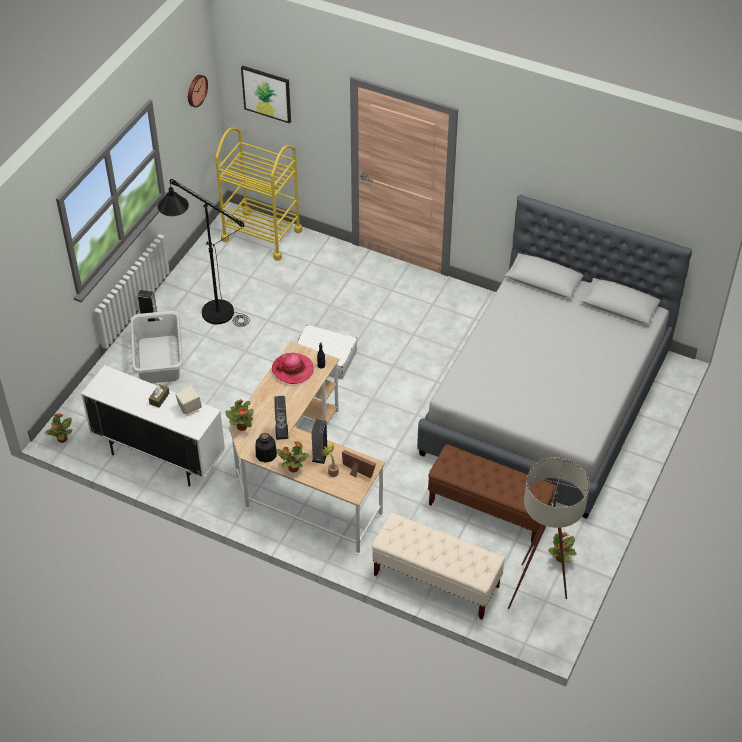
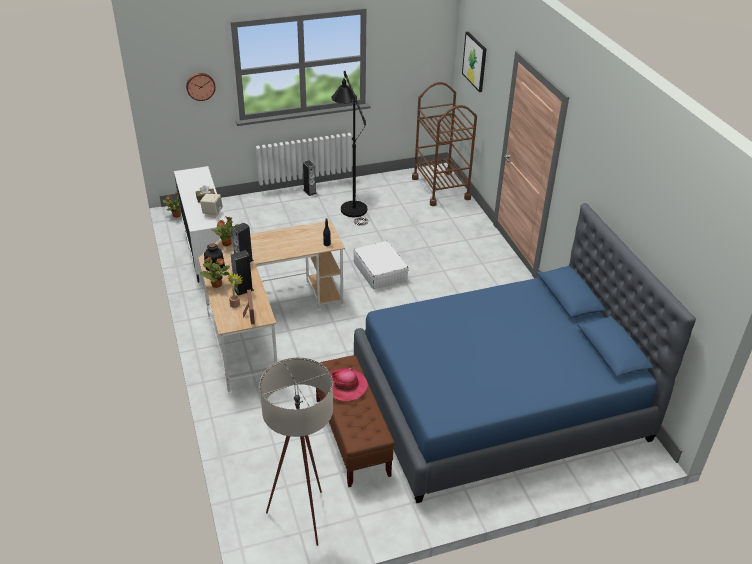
camera: 45 degrees right, 10 degrees down
grey laundry basket [131,311,183,383] -> none
wall clock [188,75,208,108] -> wall clock moved to [186,73,216,101]
yellow cart [215,127,302,261] -> brown cart [412,82,477,206]
hat [272,353,314,384] -> hat moved to [330,368,368,401]
beige bench [372,513,505,620] -> none
grey bed [417,195,692,519] -> blue bed [354,203,696,503]
potted plant [548,532,577,563] -> none

